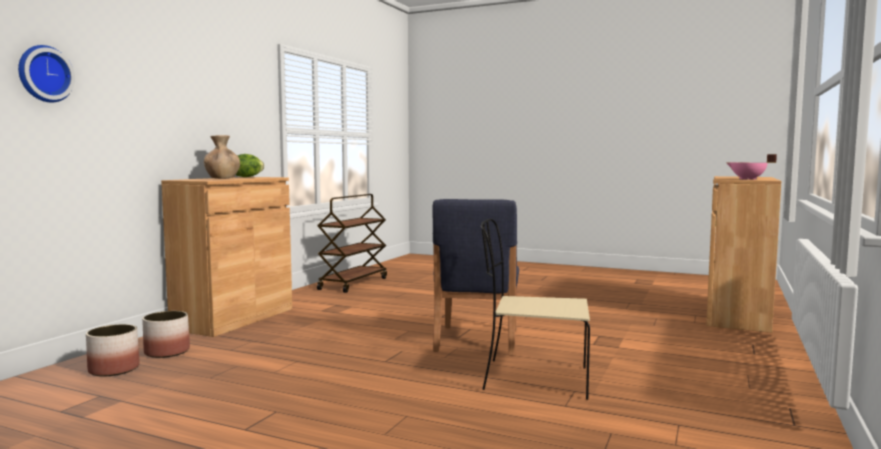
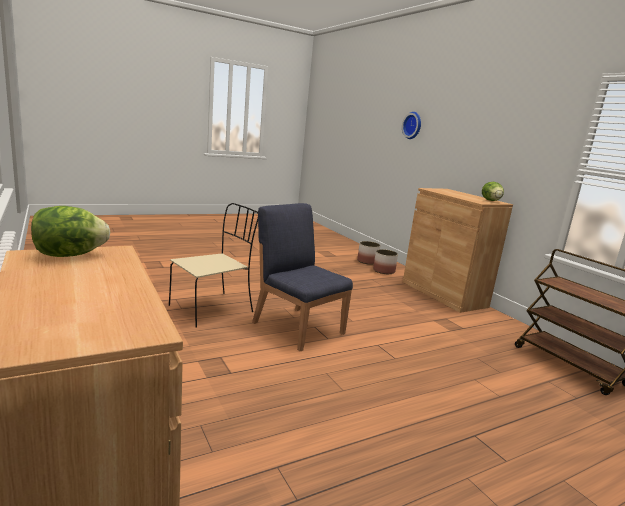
camera: 125 degrees right, 10 degrees up
brown vase [204,135,240,179] -> none
pink cooking pot [726,154,777,180] -> lettuce [31,206,110,257]

